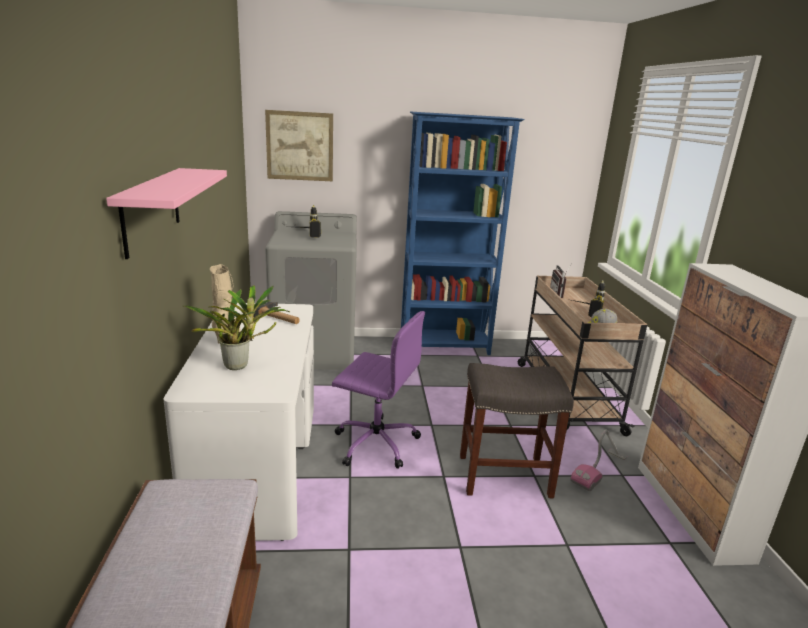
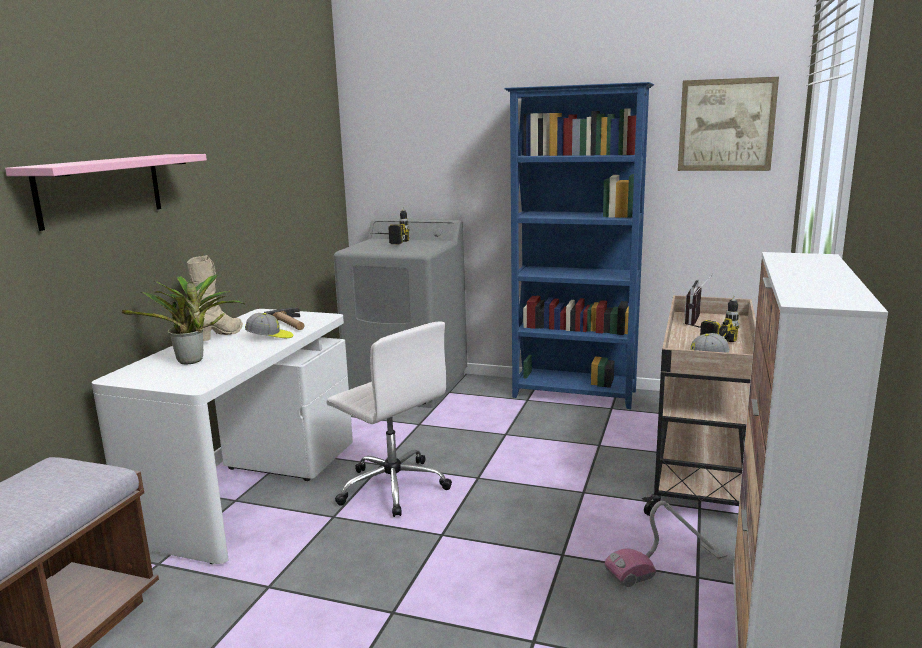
camera: 25 degrees right, 5 degrees down
picture [265,110,333,181] -> picture moved to [678,77,779,171]
purple office chair [332,311,425,469] -> white office chair [327,321,452,517]
grey stool [460,363,574,499] -> none
none -> cap [245,313,293,338]

